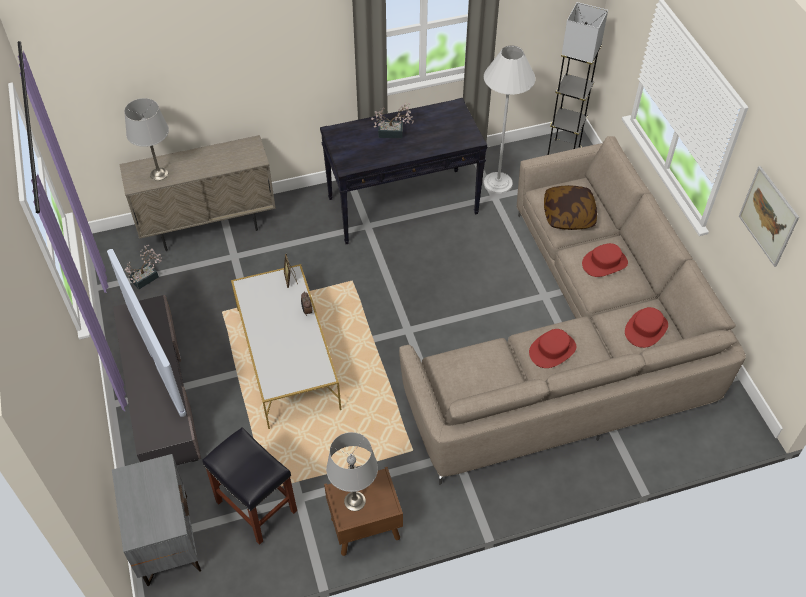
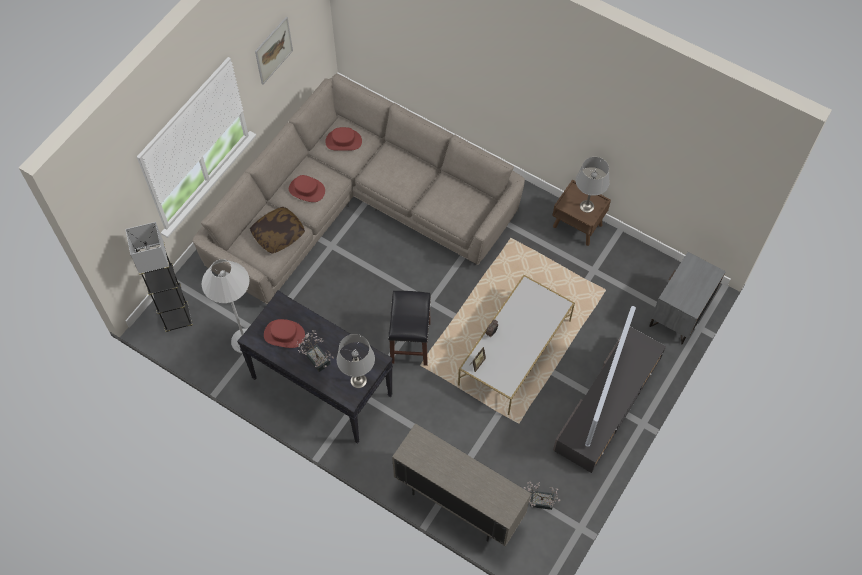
camera: 130 degrees left, 10 degrees up
grey table lamp [124,98,169,181] -> grey table lamp moved to [337,334,375,388]
black stool [202,427,297,545] -> black stool moved to [388,291,431,366]
red hat [529,329,576,368] -> red hat moved to [264,319,305,348]

